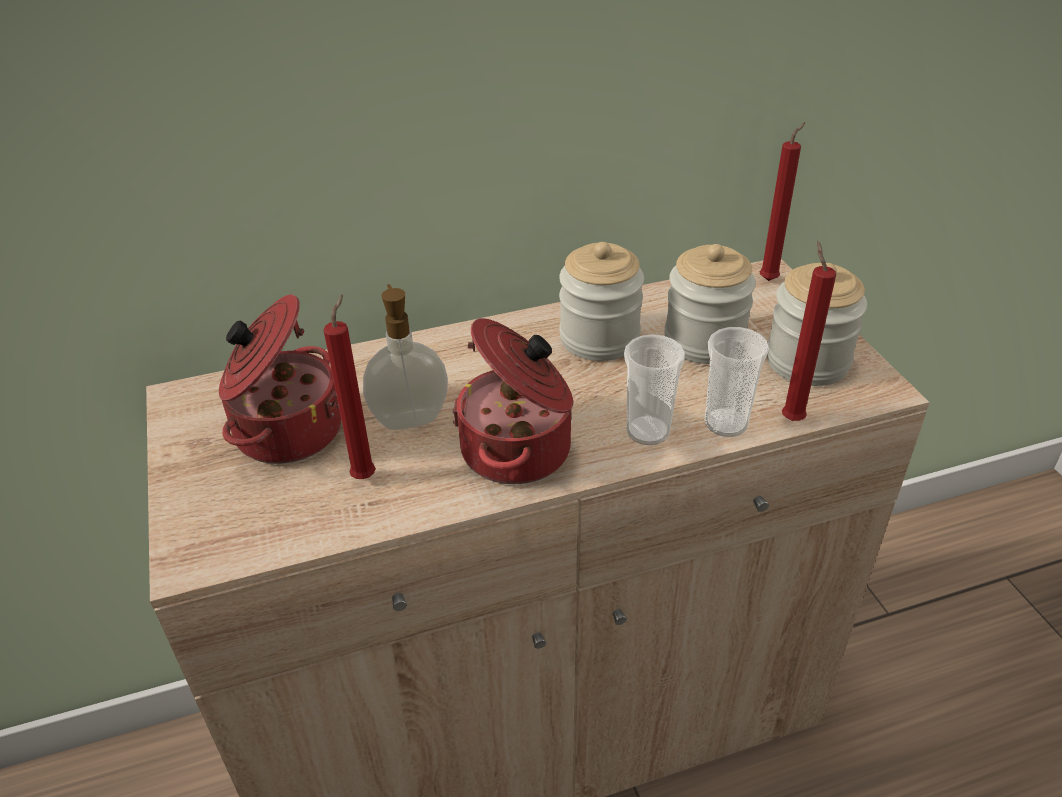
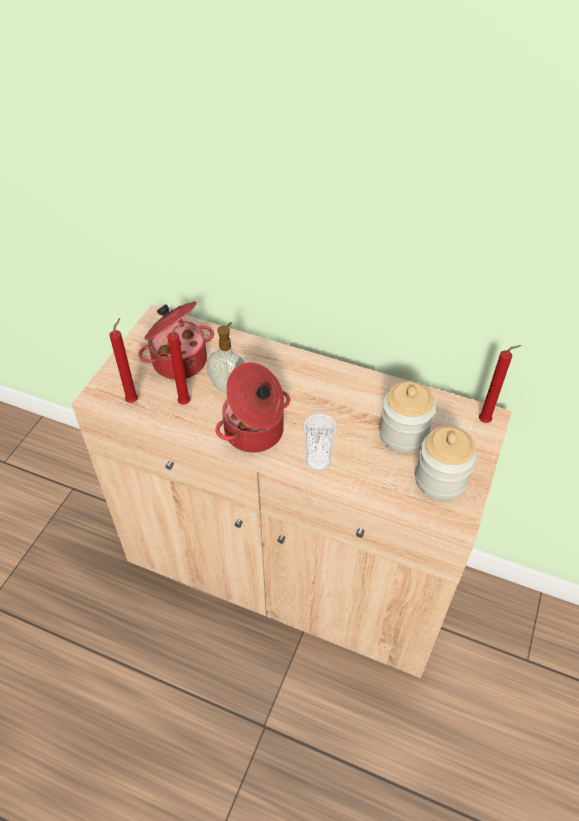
camera: 40 degrees right, 10 degrees up
jar [559,242,644,361] -> none
cup [704,327,769,437] -> none
red candle [782,241,836,421] -> red candle moved to [109,318,138,403]

